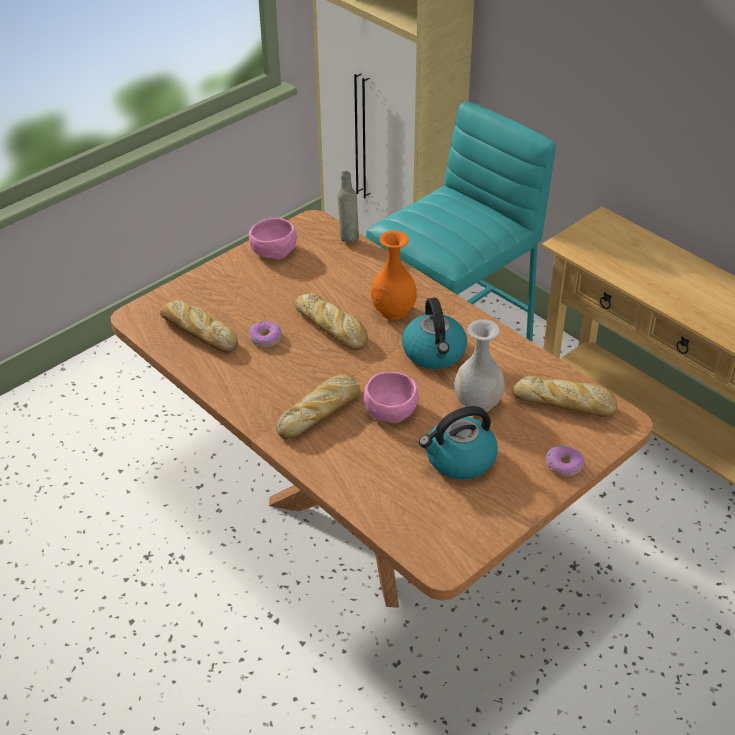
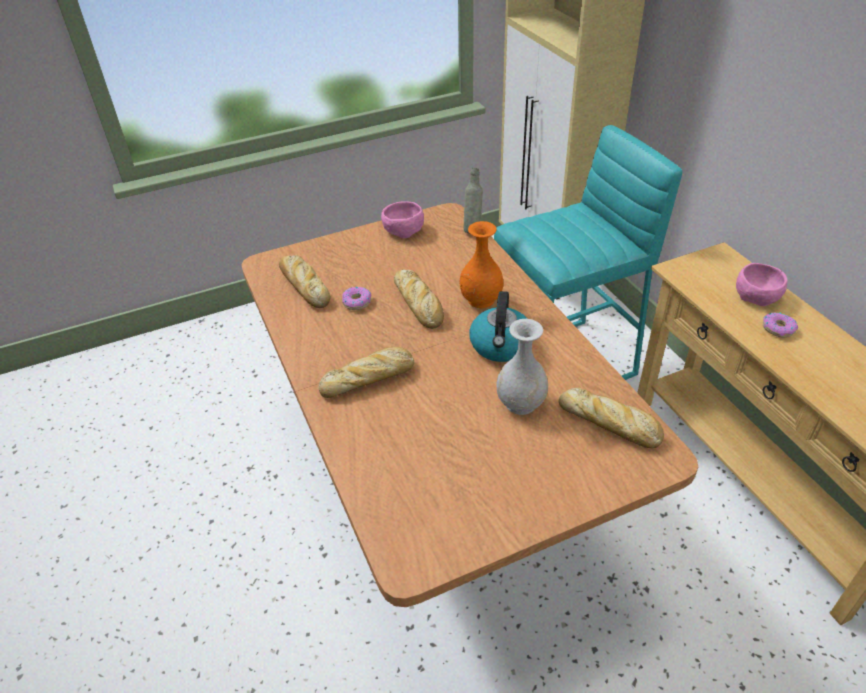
camera: 20 degrees right, 0 degrees up
pink bowl [364,372,419,423] -> pink bowl moved to [736,263,788,306]
kettle [419,406,498,479] -> none
donut [546,445,585,477] -> donut moved to [763,312,798,337]

